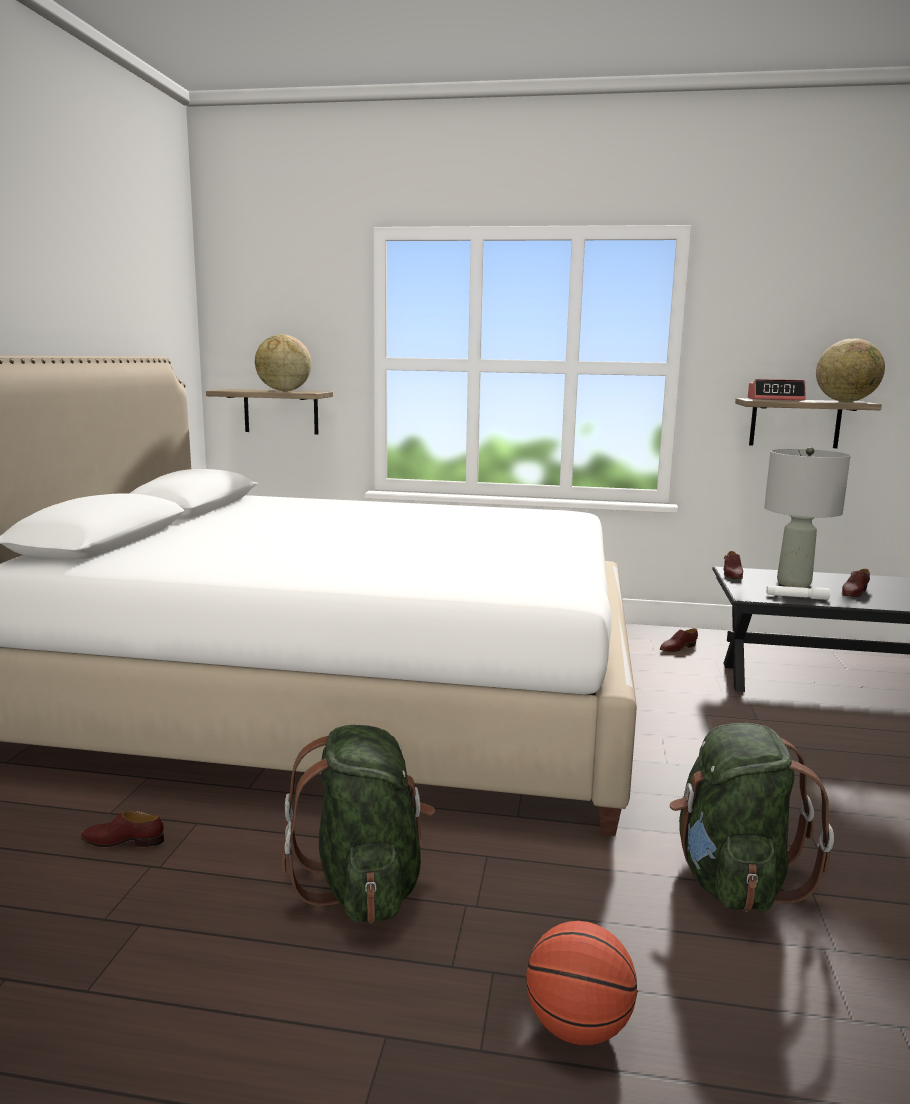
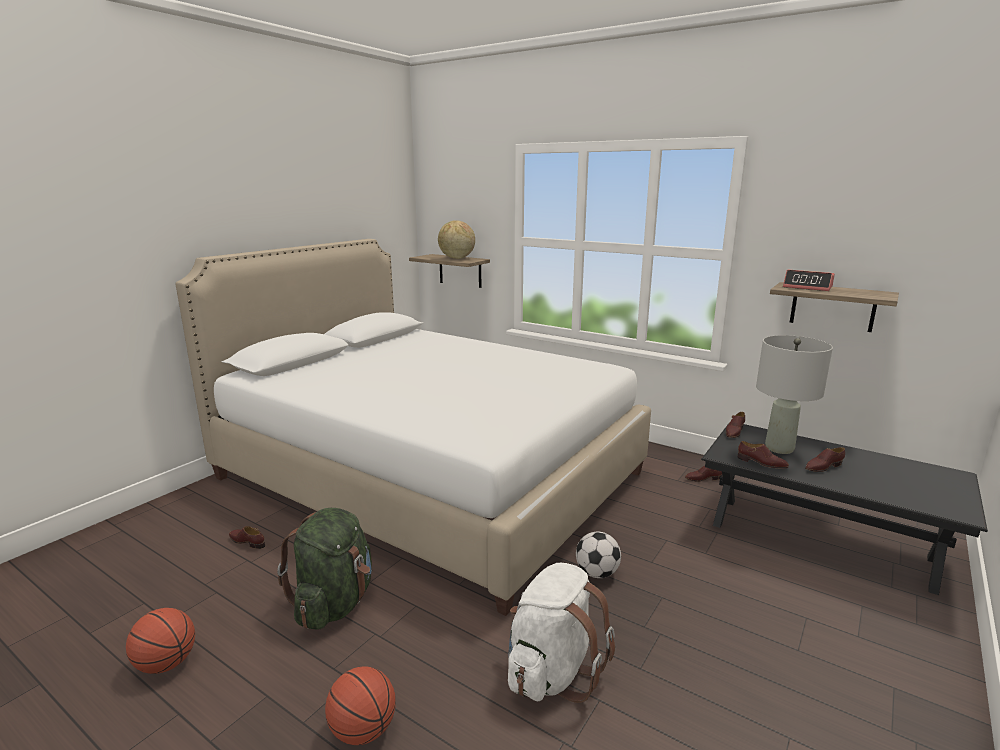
camera: 25 degrees right, 5 degrees up
green backpack [669,723,834,912] -> white backpack [508,563,615,703]
white flashlight [766,586,830,600] -> brown shoe [738,441,789,469]
globe [816,338,885,402] -> none
none -> basketball [126,608,195,674]
none -> football [576,532,621,578]

